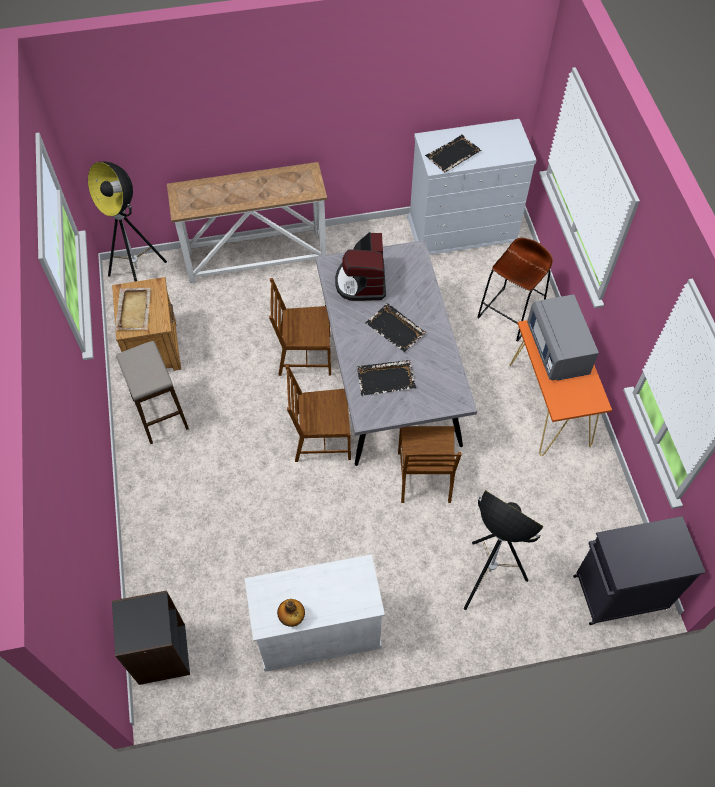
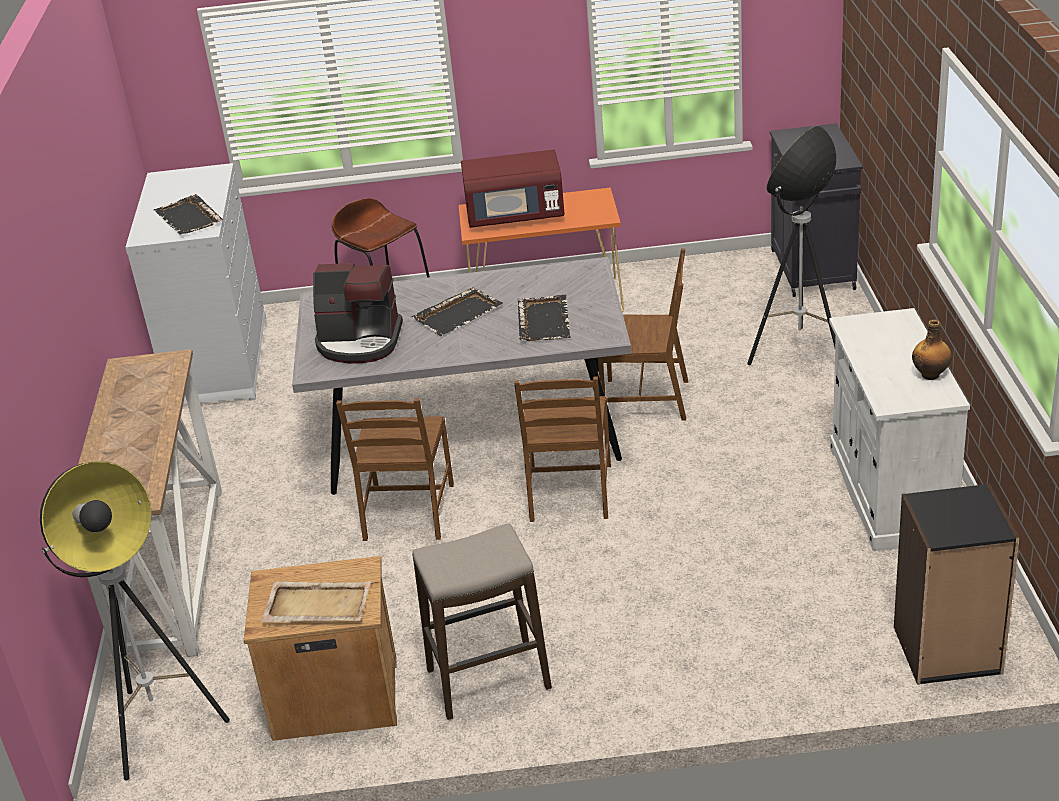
camera: 80 degrees left, 25 degrees down
grey microwave [527,294,599,380] -> red microwave [461,150,565,228]

